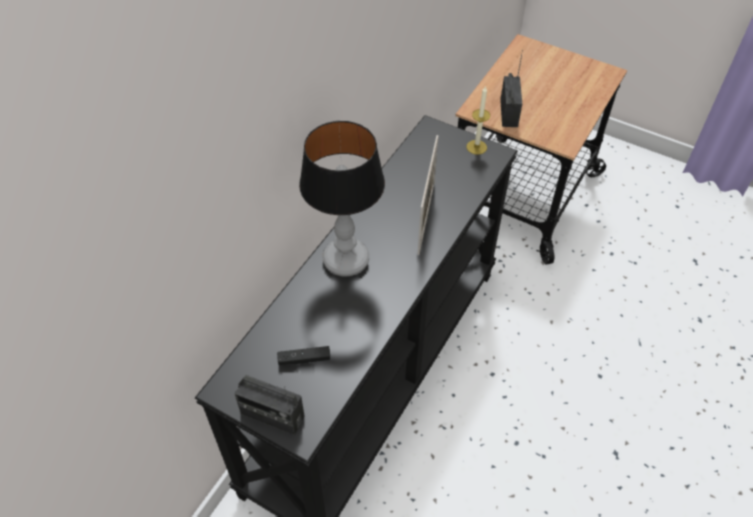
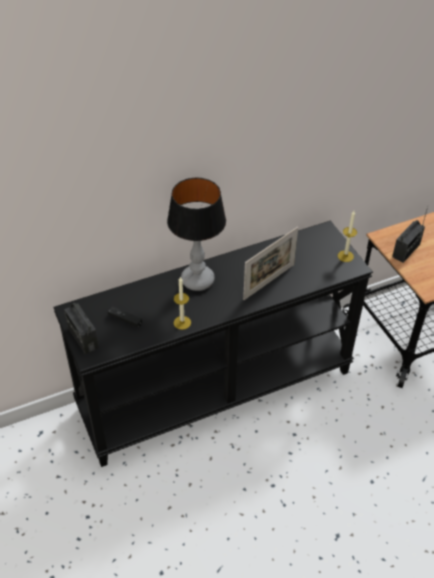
camera: 35 degrees right, 5 degrees down
none -> candle [174,277,191,330]

